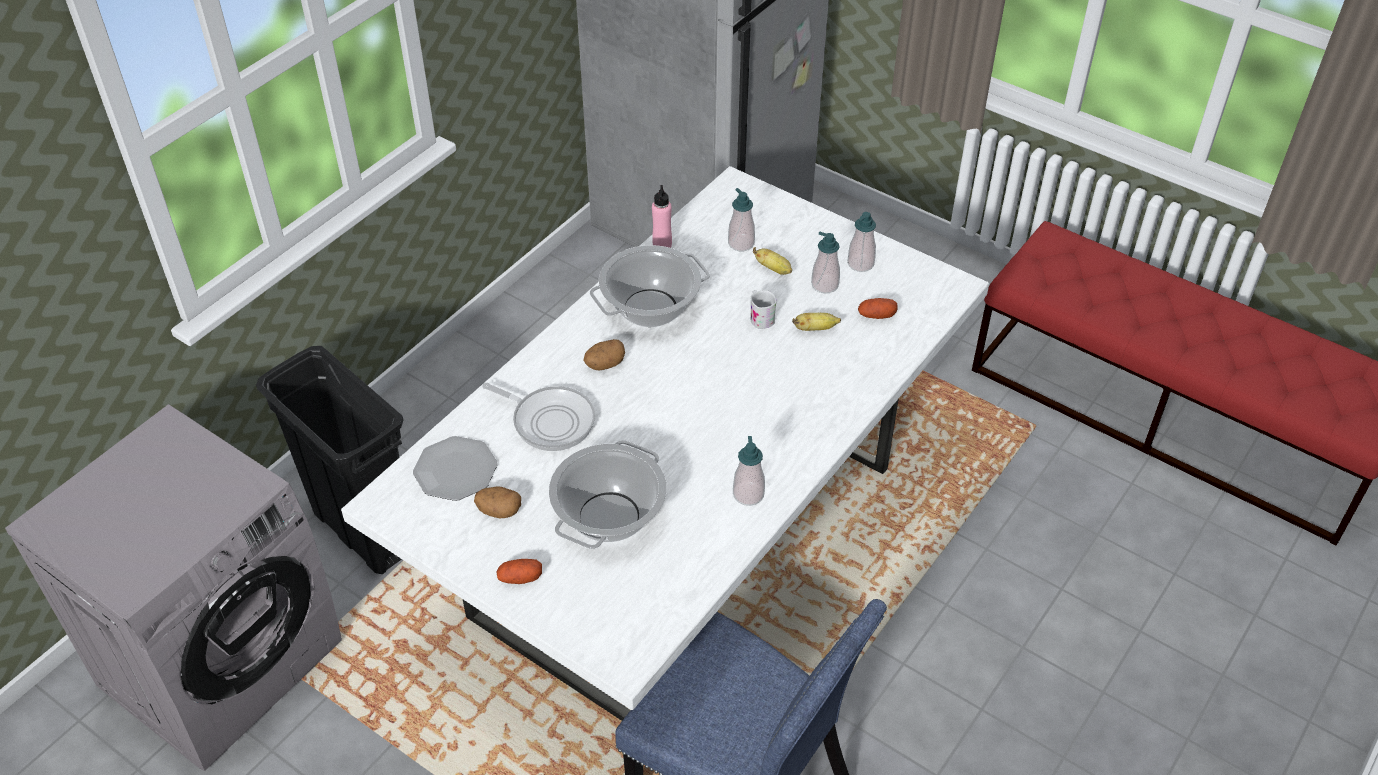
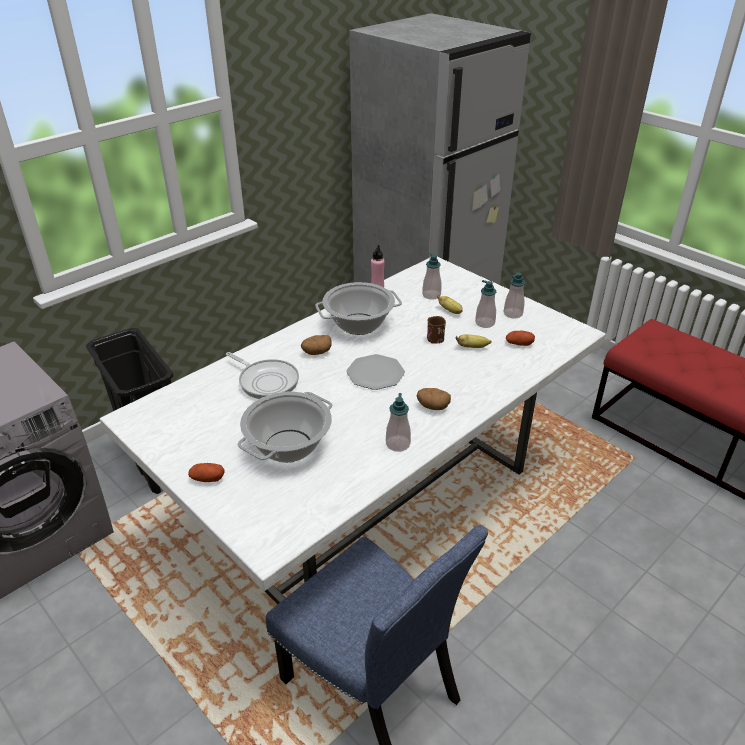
camera: 10 degrees right, 10 degrees down
plate [413,436,498,501] -> plate moved to [346,354,405,390]
potato [474,487,521,518] -> potato moved to [417,388,451,410]
white mug [750,290,777,329] -> brown mug [427,316,446,344]

